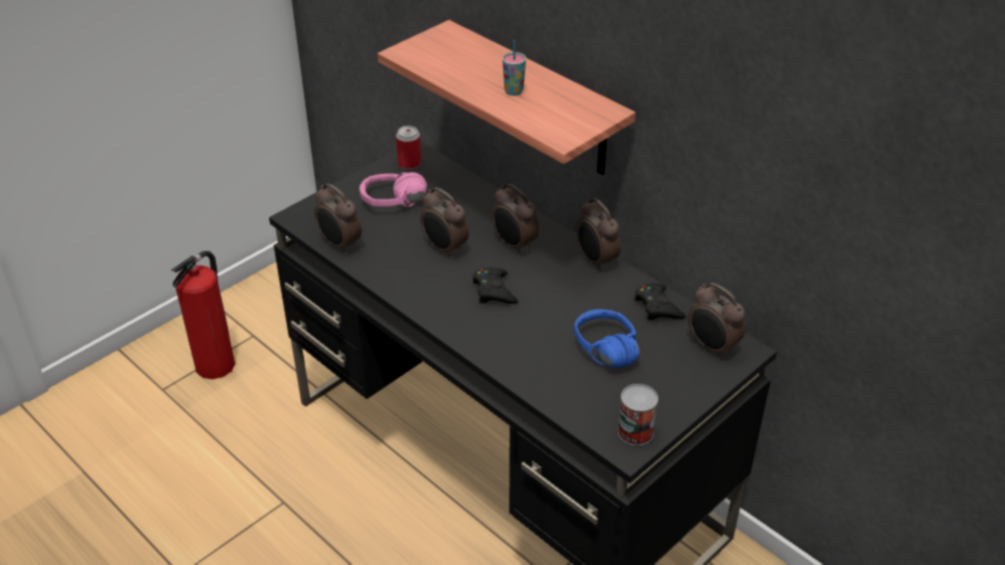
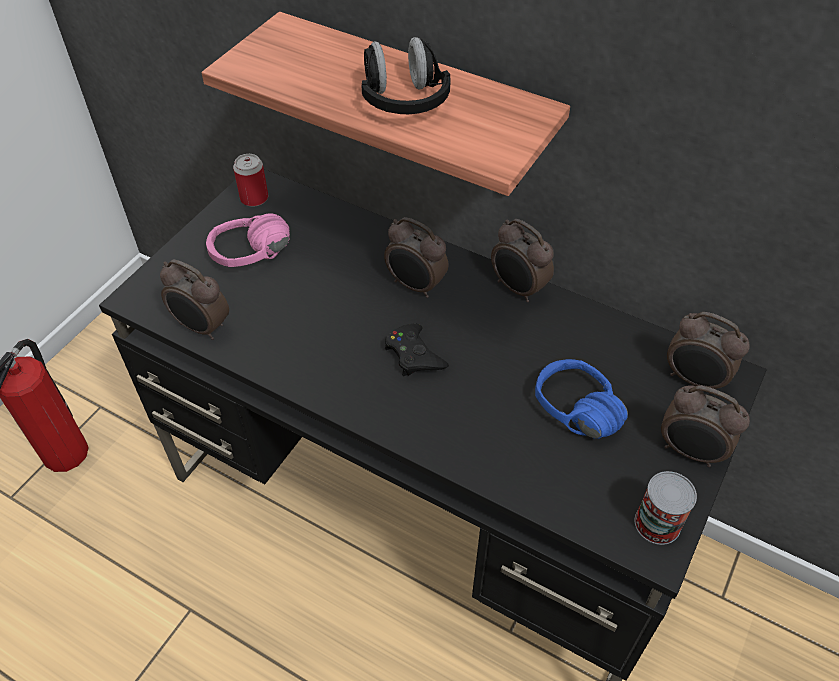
camera: 15 degrees left, 10 degrees up
alarm clock [420,188,469,258] -> alarm clock moved to [661,385,750,467]
cup [502,40,526,96] -> black headphones [361,37,451,114]
black game controller [634,283,686,320] -> none

